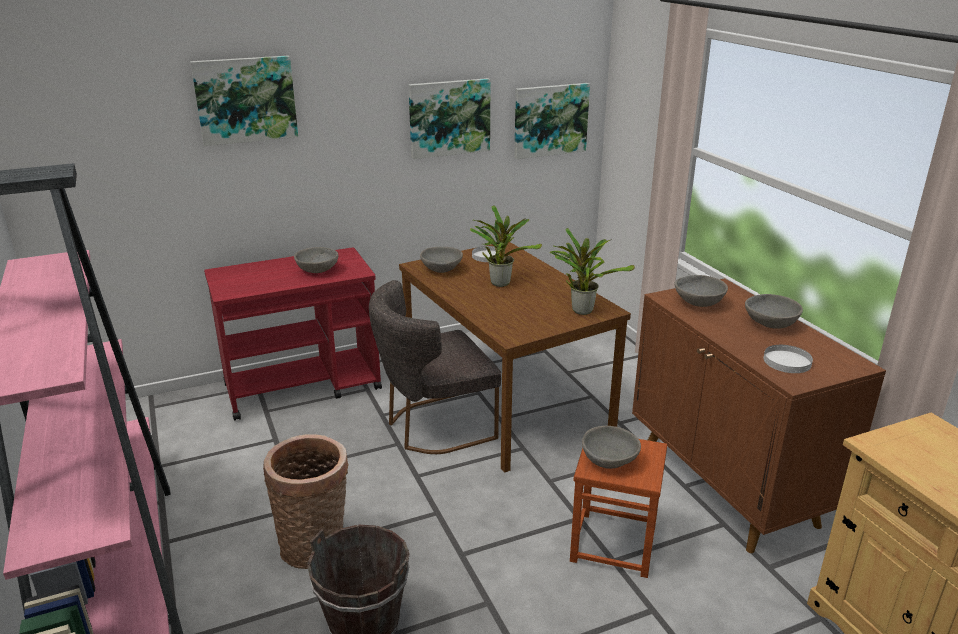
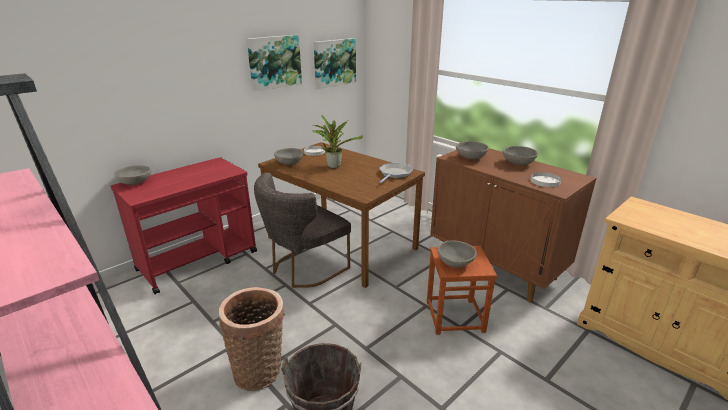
camera: 20 degrees left, 0 degrees up
picture [190,55,298,146] -> none
grey bowl [294,247,338,273] -> grey bowl moved to [114,165,151,185]
potted plant [549,228,635,315] -> frying pan [379,162,413,183]

